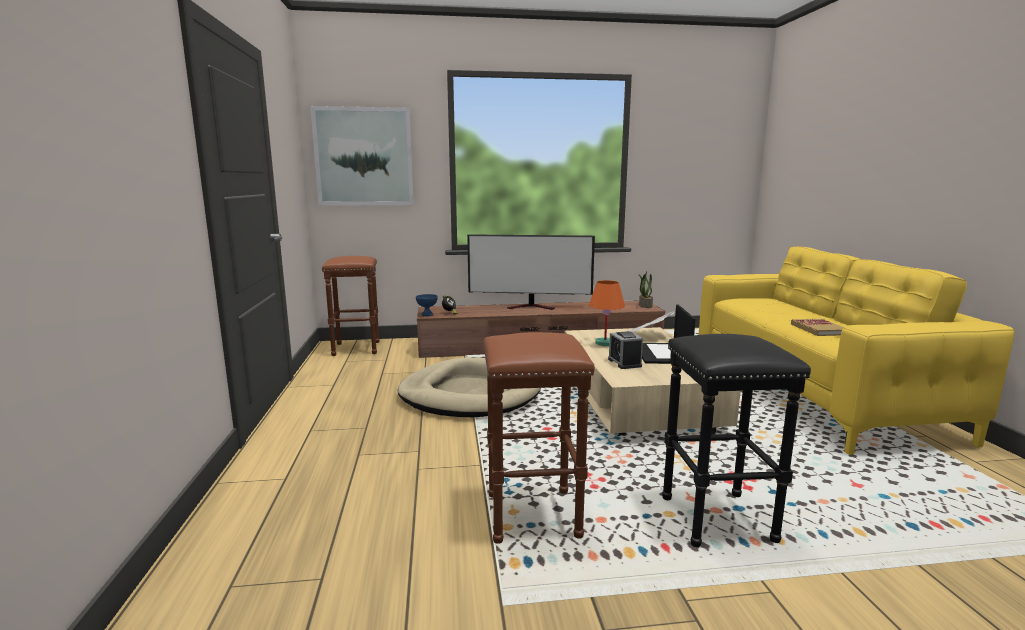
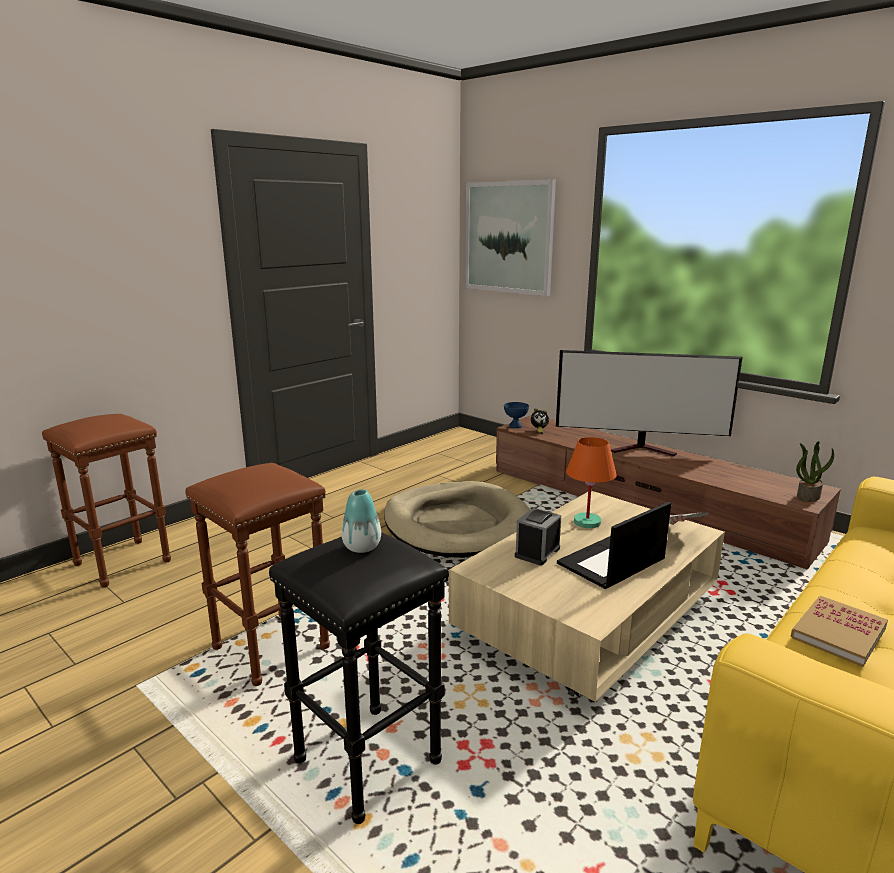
camera: 50 degrees right, 5 degrees up
brown stool [322,256,380,356] -> brown stool moved to [42,414,171,588]
television [467,234,595,310] -> television turned 45 degrees counterclockwise [556,350,743,456]
none -> vase [341,489,381,553]

